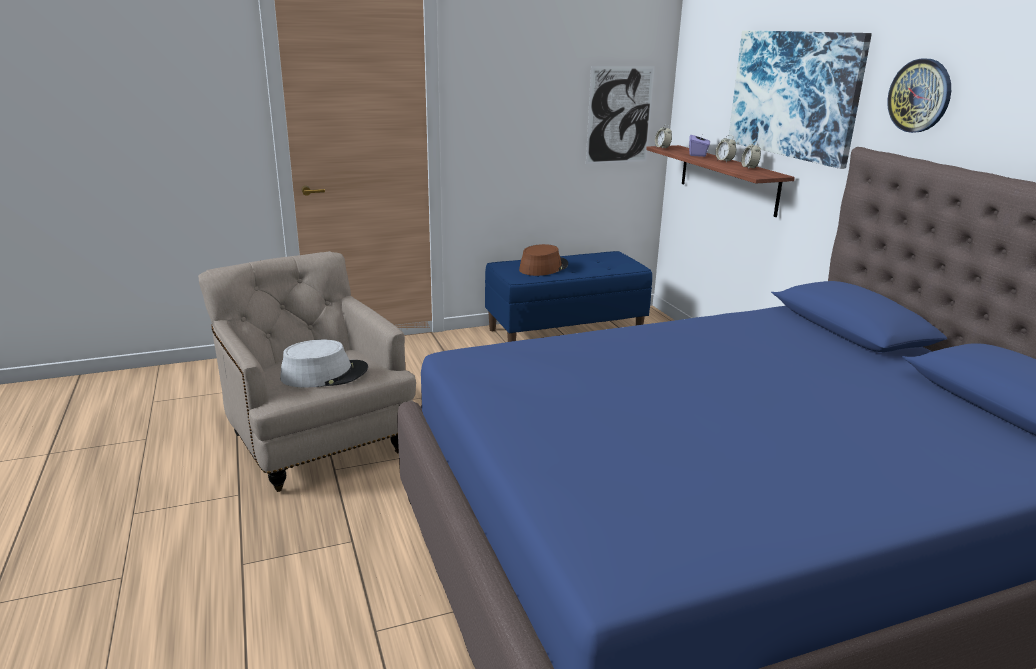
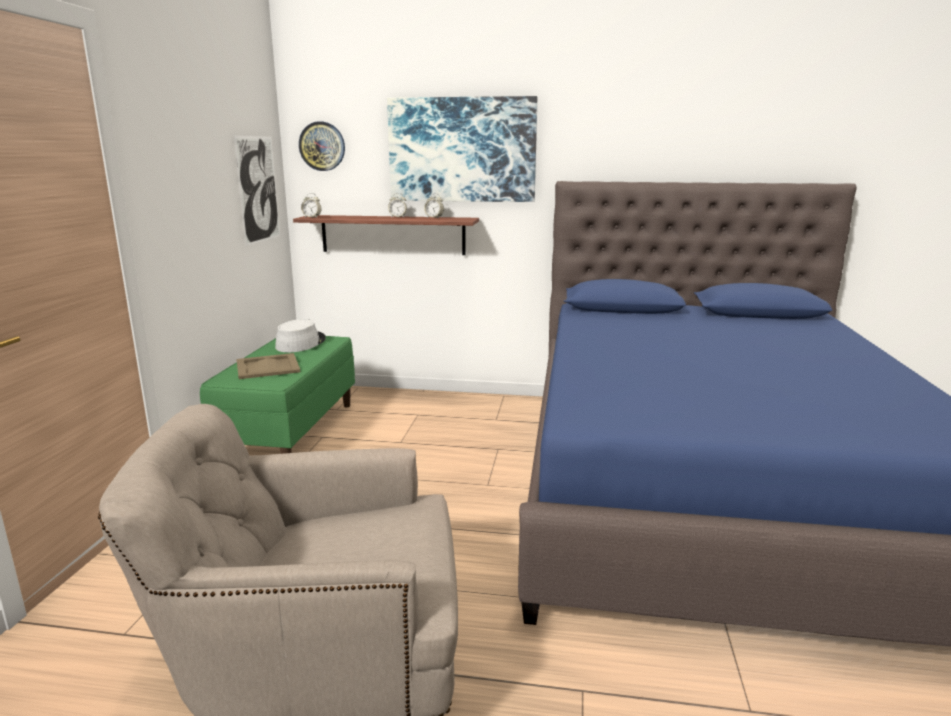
camera: 60 degrees left, 5 degrees down
grey hat [280,339,368,387] -> grey hat moved to [275,319,326,353]
blue bench [485,251,652,342] -> green bench [200,336,355,454]
brown hat [519,244,568,276] -> beige tray [236,353,300,379]
purple tissue box [689,131,710,157] -> none
wall clock [887,58,951,133] -> wall clock moved to [299,121,345,171]

